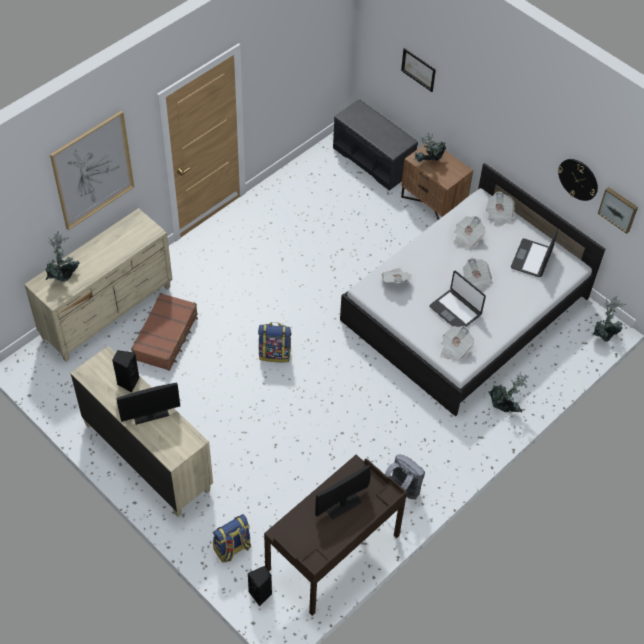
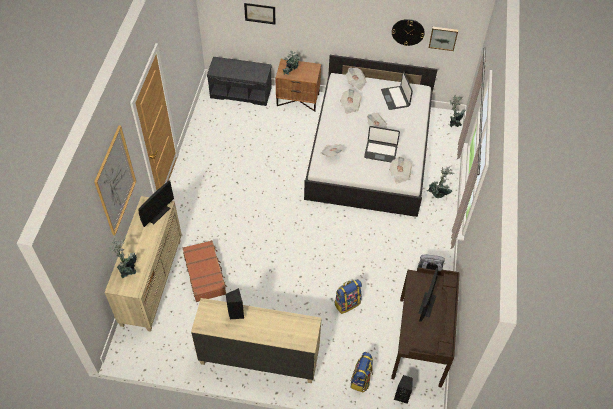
camera: 35 degrees left, 0 degrees up
monitor [116,382,180,425] -> monitor moved to [139,181,174,227]
backpack [258,322,291,362] -> backpack moved to [334,279,362,314]

